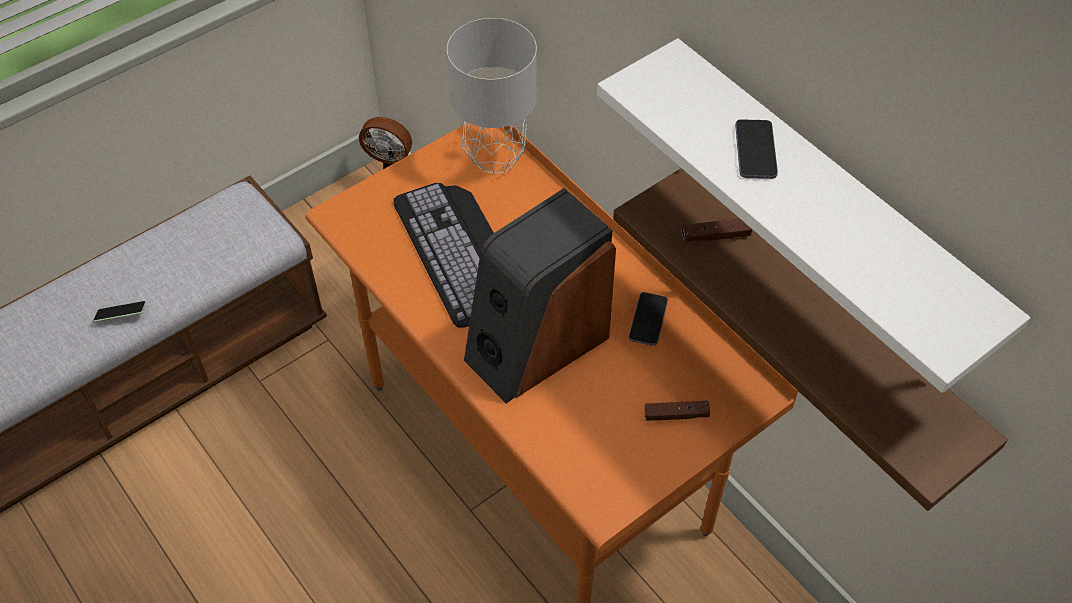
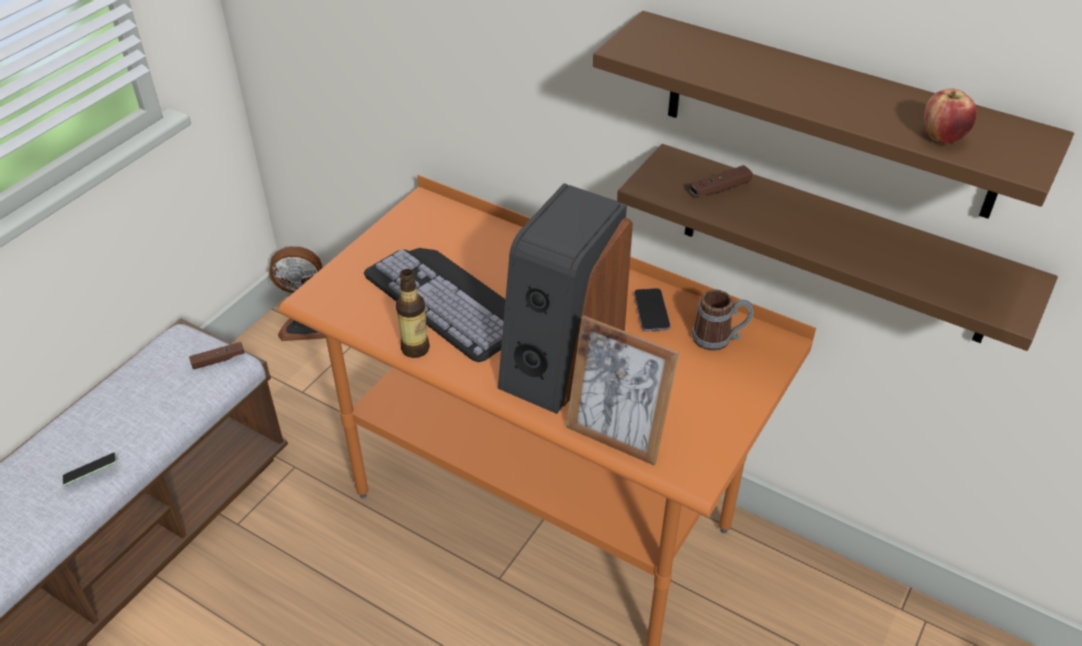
camera: 20 degrees left, 10 degrees down
grey table lamp [447,18,537,174] -> none
white shelf [597,38,1030,393] -> brown shelf [593,11,1074,219]
brown game controller [645,401,710,421] -> brown game controller moved to [189,342,245,369]
phone [735,119,778,179] -> none
none -> bottle [396,269,430,358]
none -> picture frame [566,316,679,465]
none -> mug [692,290,753,351]
none -> apple [924,88,977,144]

